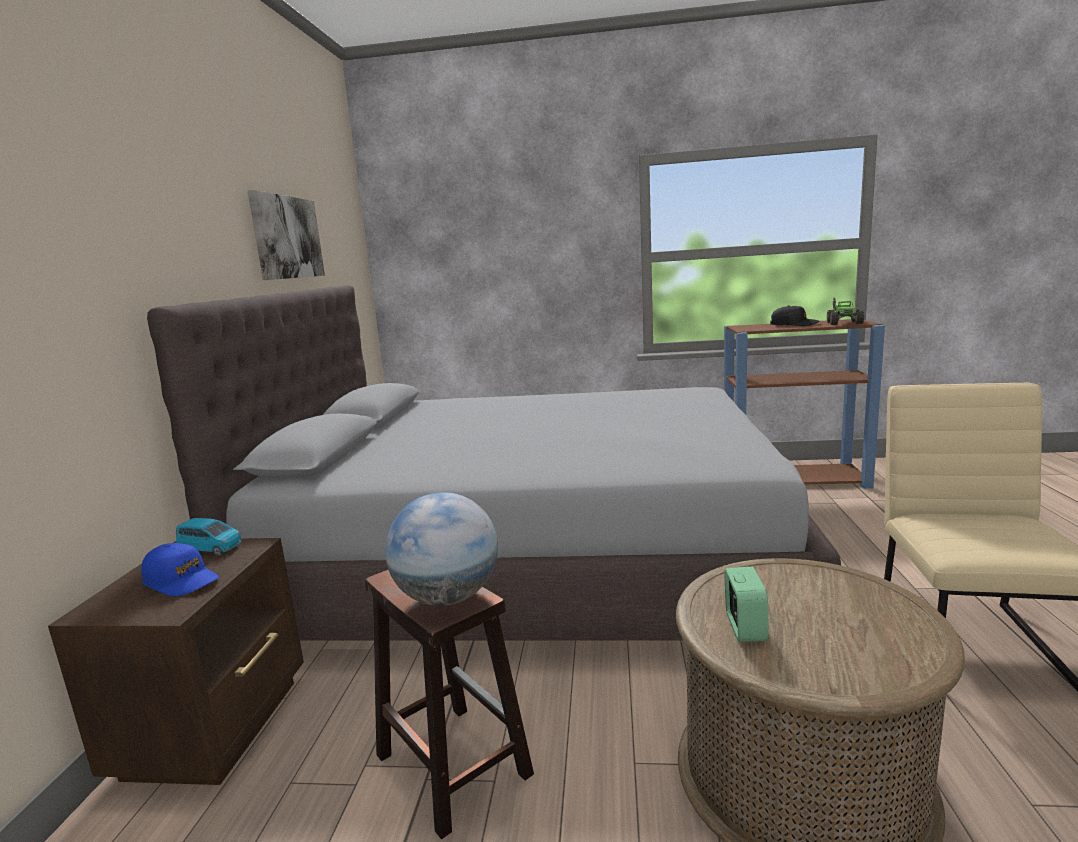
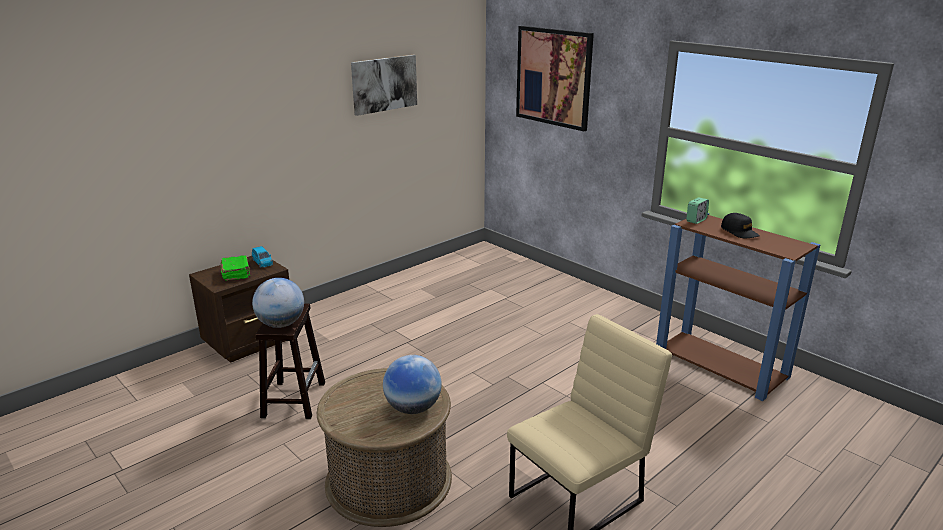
camera: 40 degrees right, 10 degrees up
blue cap [141,543,219,596] -> green book [220,255,250,281]
grey bed [147,285,841,641] -> none
alarm clock [724,567,769,642] -> alarm clock moved to [686,197,709,224]
toy truck [827,298,864,325] -> none
none -> globe [383,355,442,414]
none -> picture [516,26,594,131]

